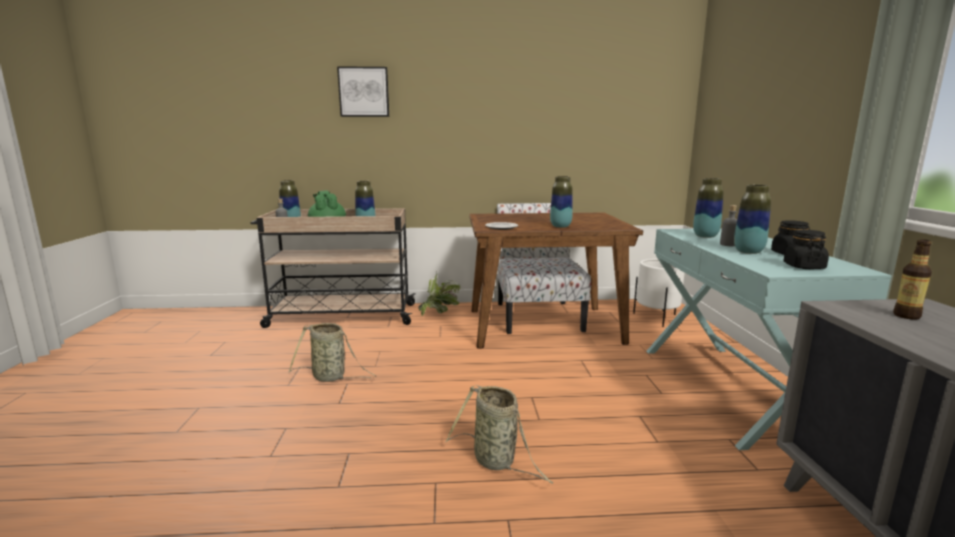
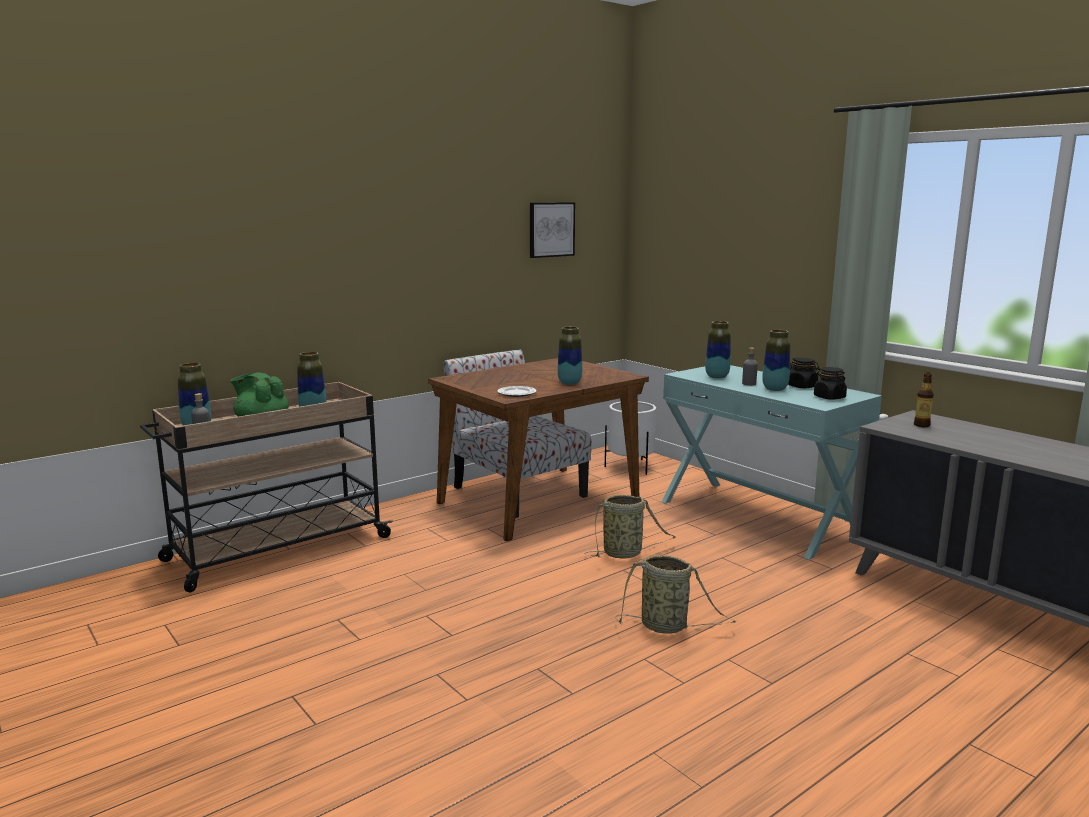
camera: 35 degrees left, 0 degrees up
basket [289,323,376,382] -> basket moved to [585,495,676,559]
picture [337,66,389,117] -> picture moved to [530,202,575,258]
potted plant [418,272,460,316] -> none

